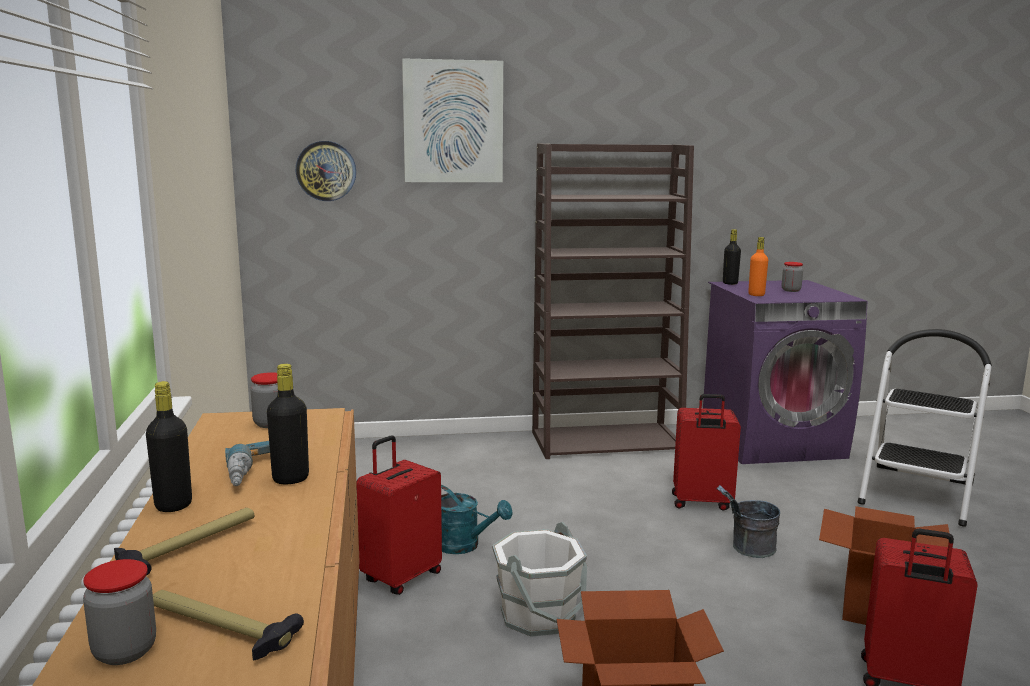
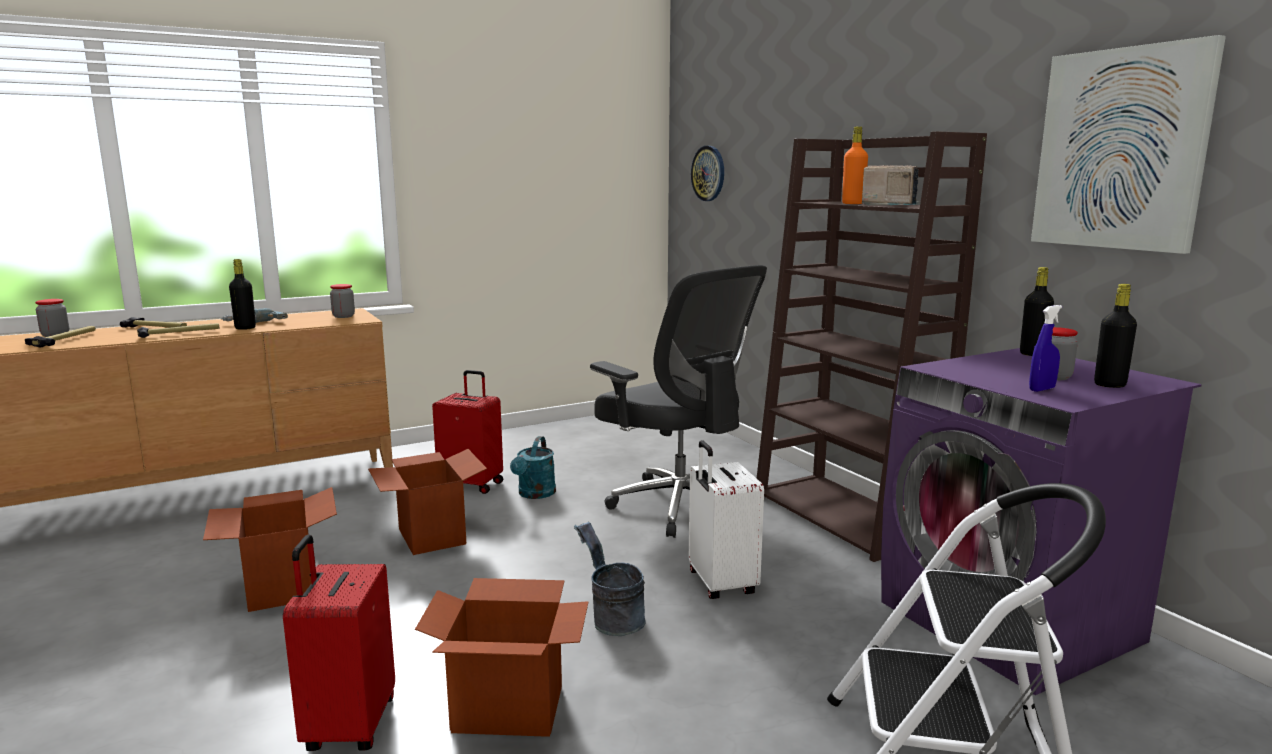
camera: 70 degrees right, 0 degrees up
black bottle [146,381,192,512] -> black bottle moved to [1094,284,1137,388]
picture [402,58,503,182] -> picture moved to [1031,35,1226,254]
white bucket [492,522,587,637] -> cardboard box [368,449,487,555]
red suitcase [672,394,741,511] -> white suitcase [689,440,764,599]
orange bottle [748,237,768,296] -> orange bottle moved to [842,126,868,204]
none -> hammer [137,323,219,338]
none -> office chair [590,265,767,538]
none -> radio [862,165,919,205]
none -> blue spray bottle [1029,305,1062,392]

